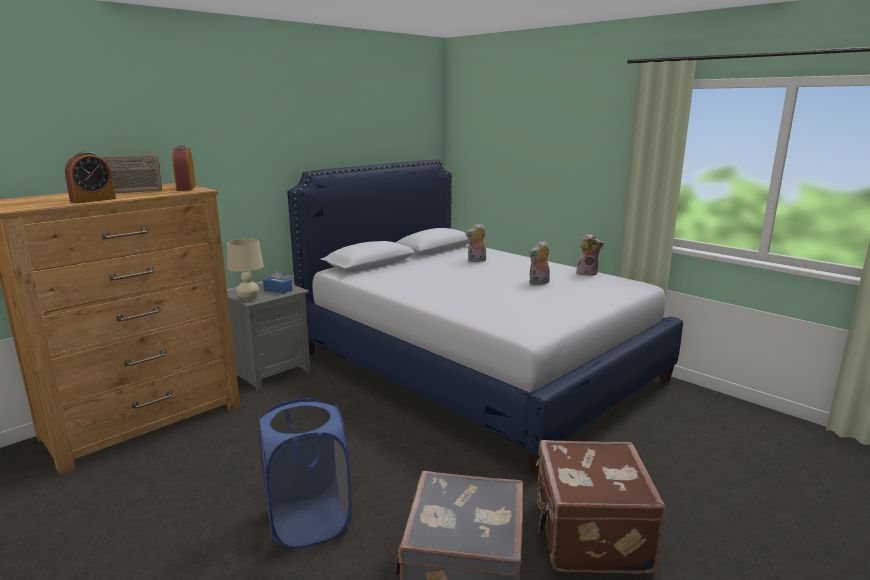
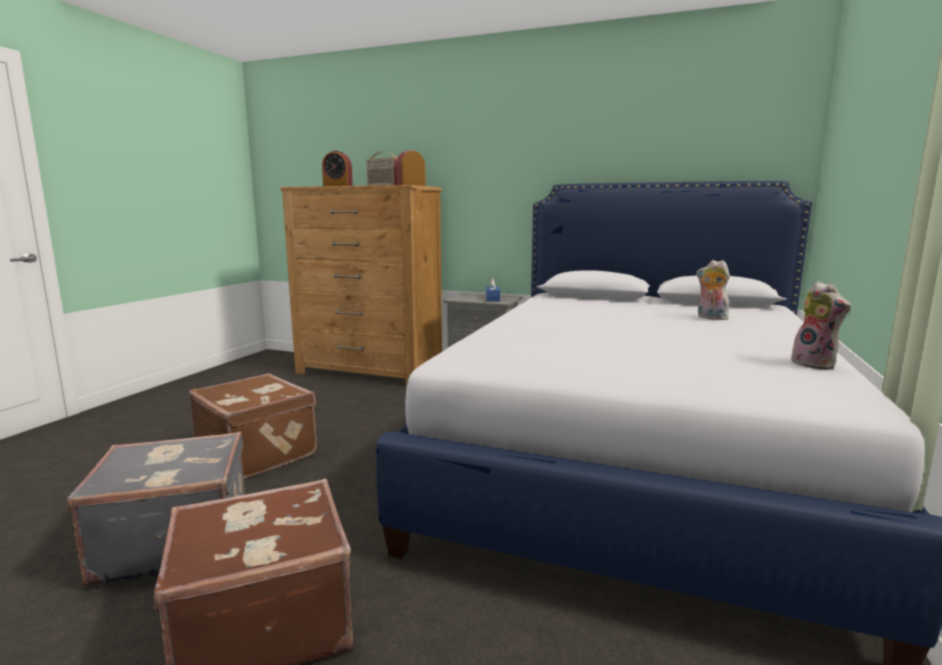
camera: 65 degrees right, 5 degrees down
beige table lamp [227,239,264,301] -> none
blue laundry basket [258,398,352,549] -> brown suitcase [189,373,317,479]
plush toy [529,241,550,285] -> none

